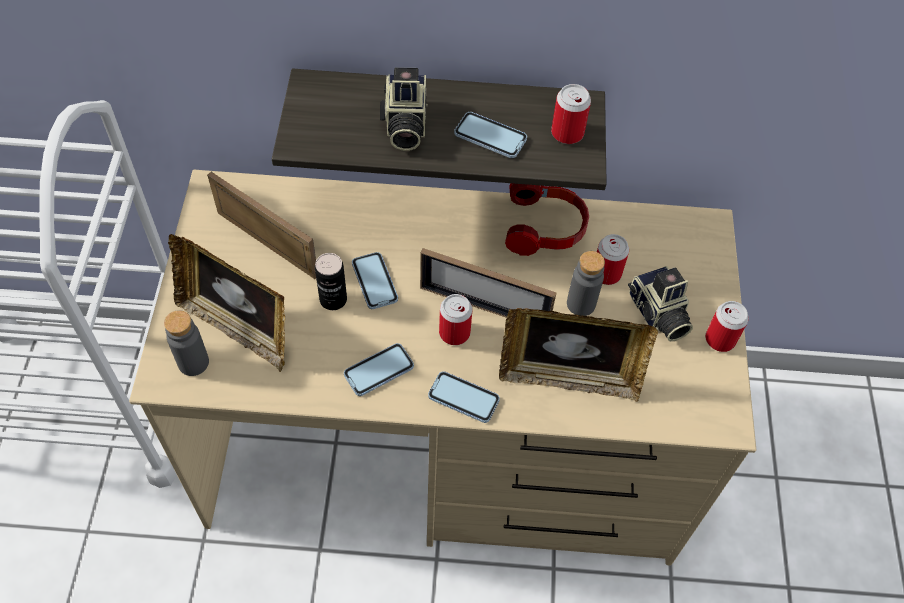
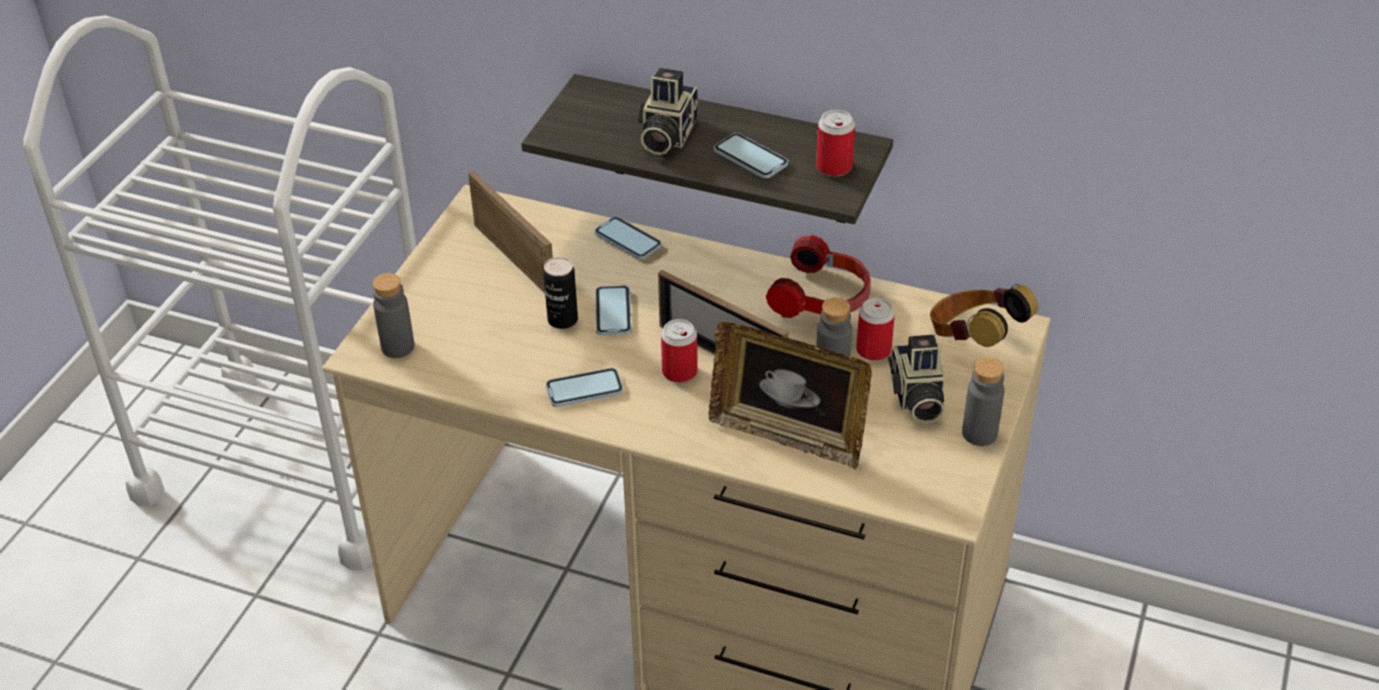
camera: 20 degrees right, 15 degrees down
picture frame [168,234,285,372] -> none
phone [428,371,500,423] -> phone moved to [595,217,662,260]
can [705,301,749,352] -> grey bottle [962,358,1005,446]
none -> headphones [930,284,1038,347]

